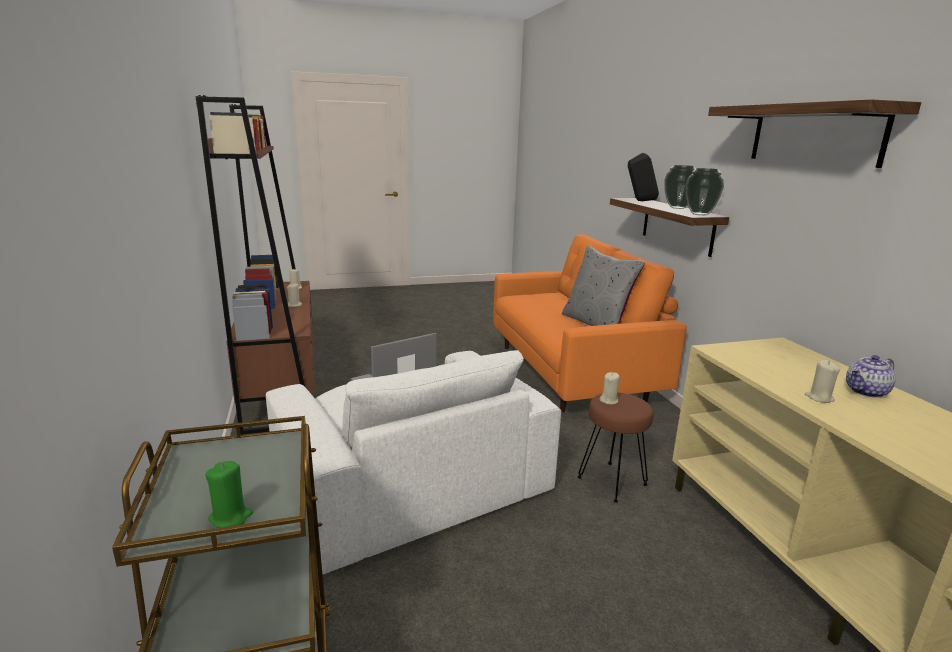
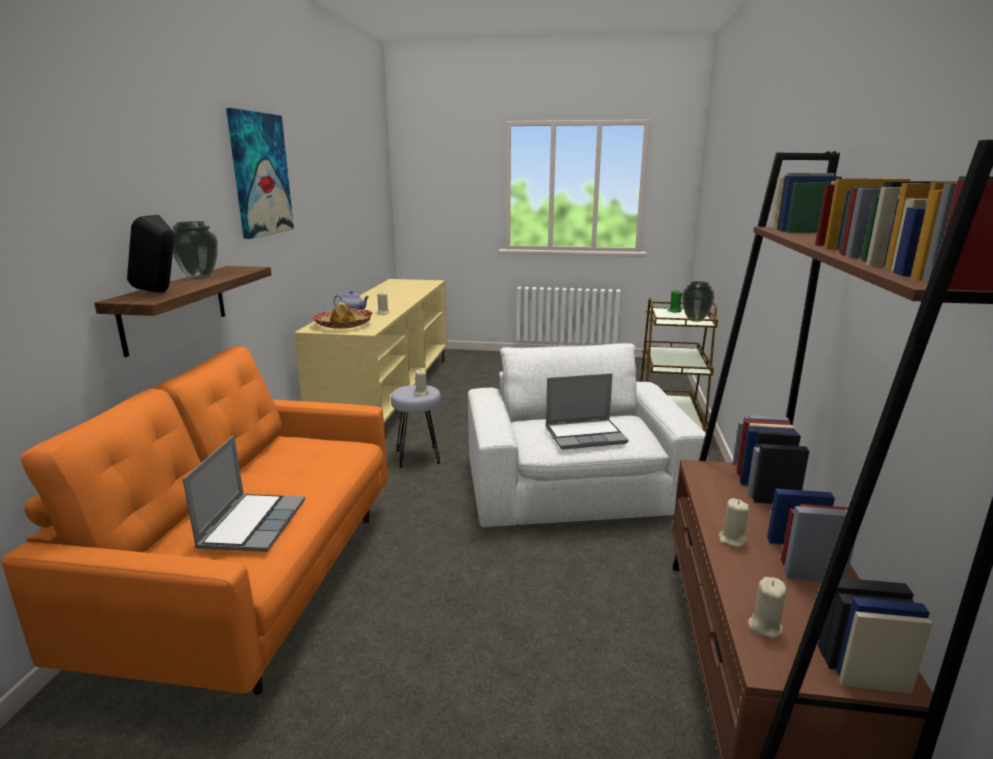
camera: 155 degrees left, 0 degrees up
grey pillow [562,246,645,326] -> none
brown stool [577,393,653,503] -> grey stool [391,385,441,467]
vase [686,168,724,215] -> vase moved to [682,281,714,322]
shelf [708,99,921,168] -> picture [226,108,294,239]
none -> laptop [183,435,305,552]
none -> hat [312,302,373,329]

